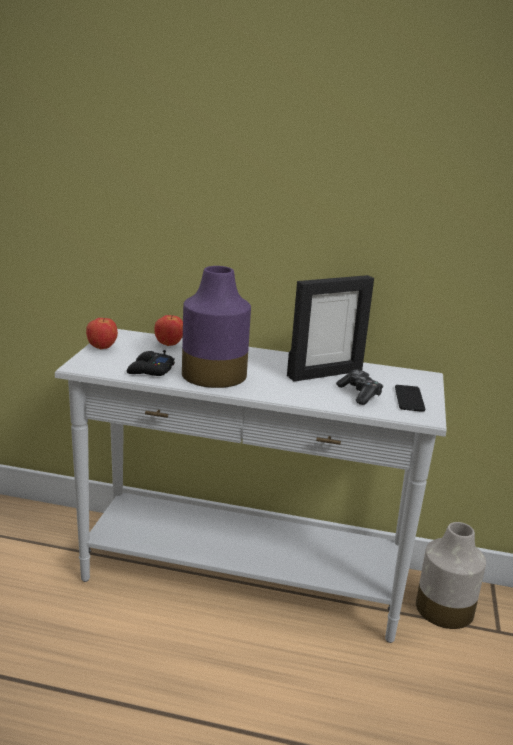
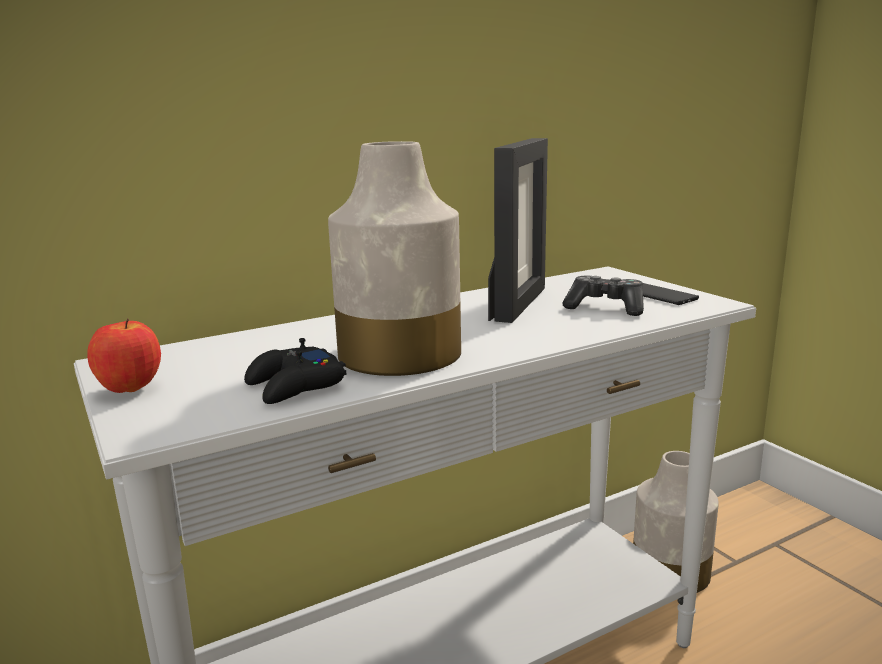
camera: 40 degrees left, 5 degrees down
apple [155,315,183,346] -> none
purple vase [182,266,251,388] -> beige vase [328,141,461,376]

